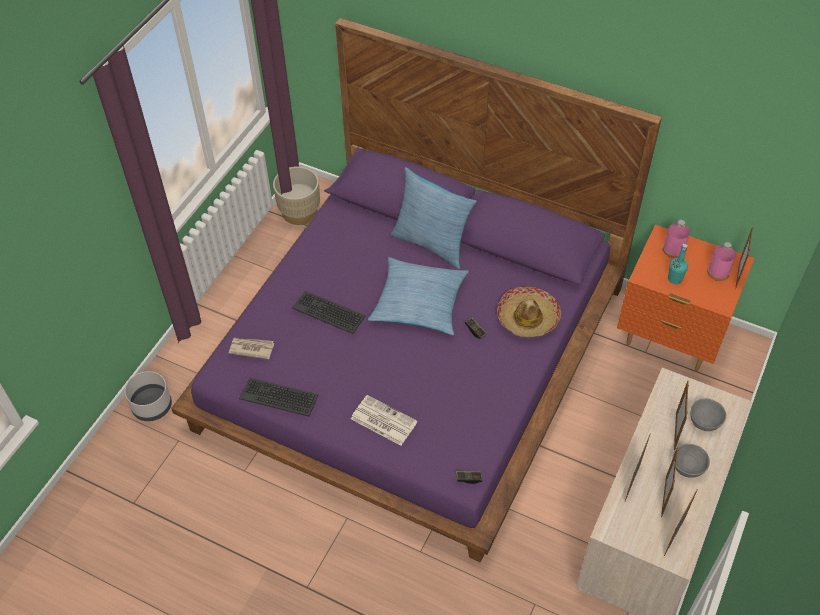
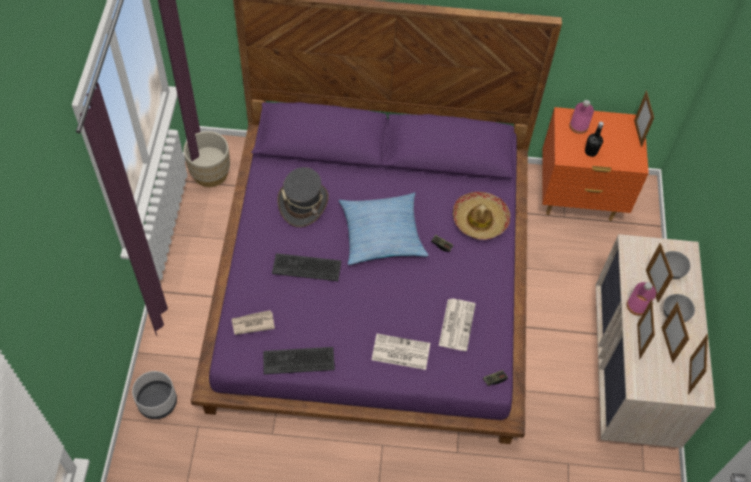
camera: 25 degrees left, 5 degrees up
pillow [391,167,477,269] -> none
turquoise bottle [668,244,688,284] -> black bottle [585,122,604,157]
pink bottle [707,242,736,281] -> pink bottle moved to [627,282,656,316]
none -> grey hat [277,167,329,227]
none -> newspaper [439,299,476,351]

